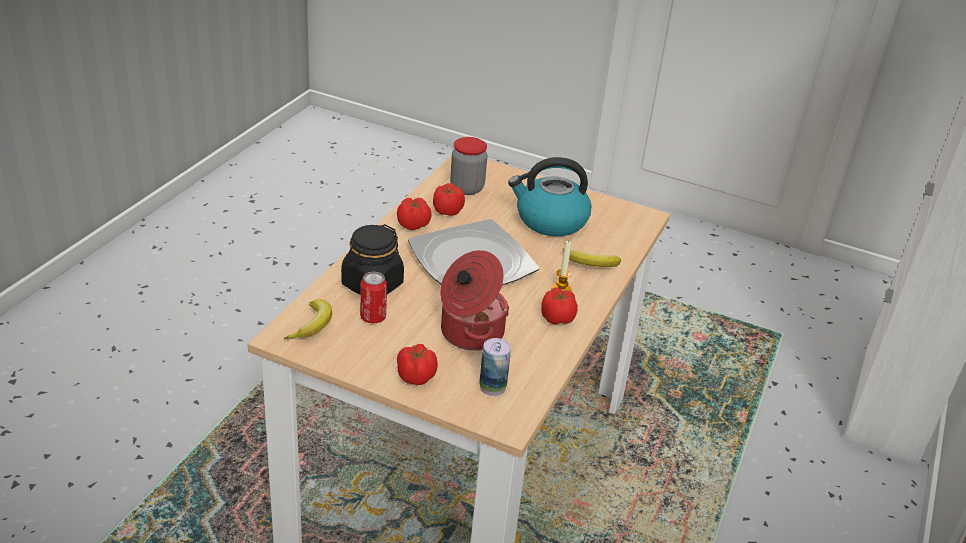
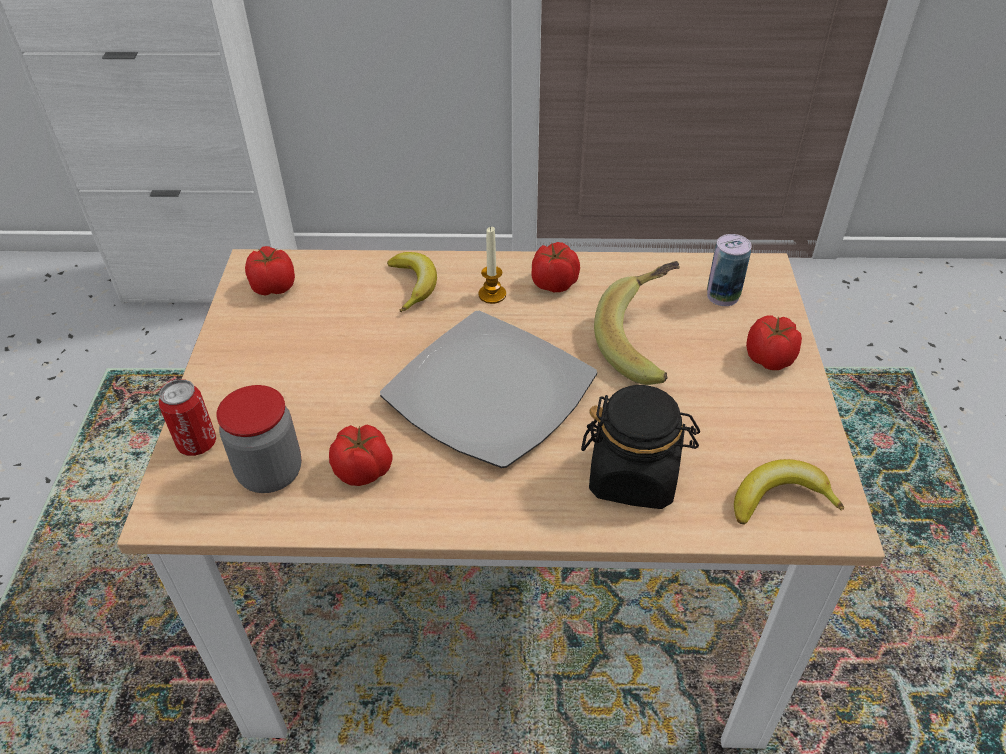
camera: 110 degrees left, 10 degrees up
can [360,272,387,323] -> can moved to [158,379,216,456]
tomato [397,198,432,230] -> tomato moved to [245,246,295,295]
cooking pot [440,250,510,351] -> banana [594,261,679,385]
kettle [508,157,591,236] -> none

